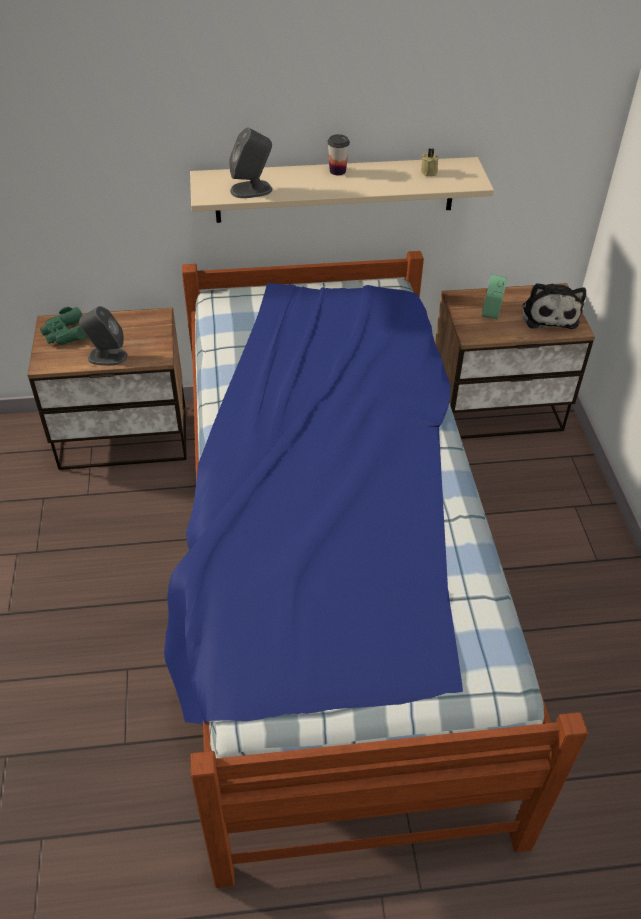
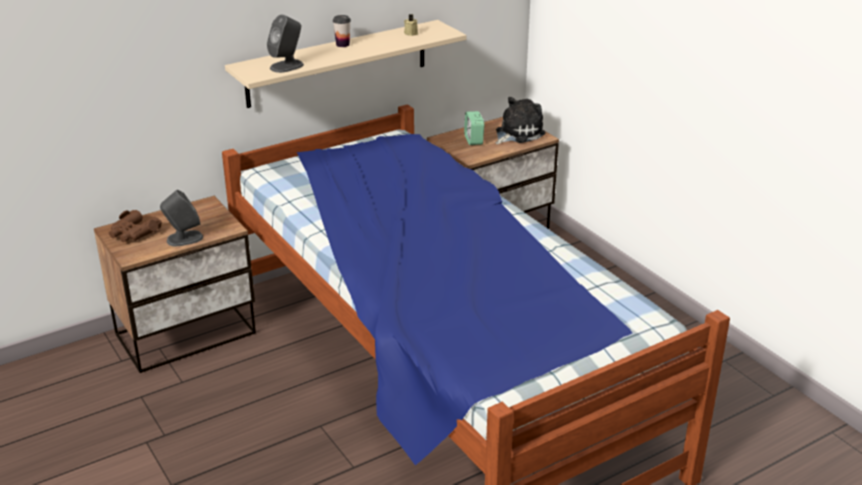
camera: 25 degrees left, 15 degrees down
green binoculars [40,307,87,345] -> brown binoculars [109,210,162,242]
plush toy [523,283,586,329] -> plush toy turned 105 degrees counterclockwise [496,97,545,144]

